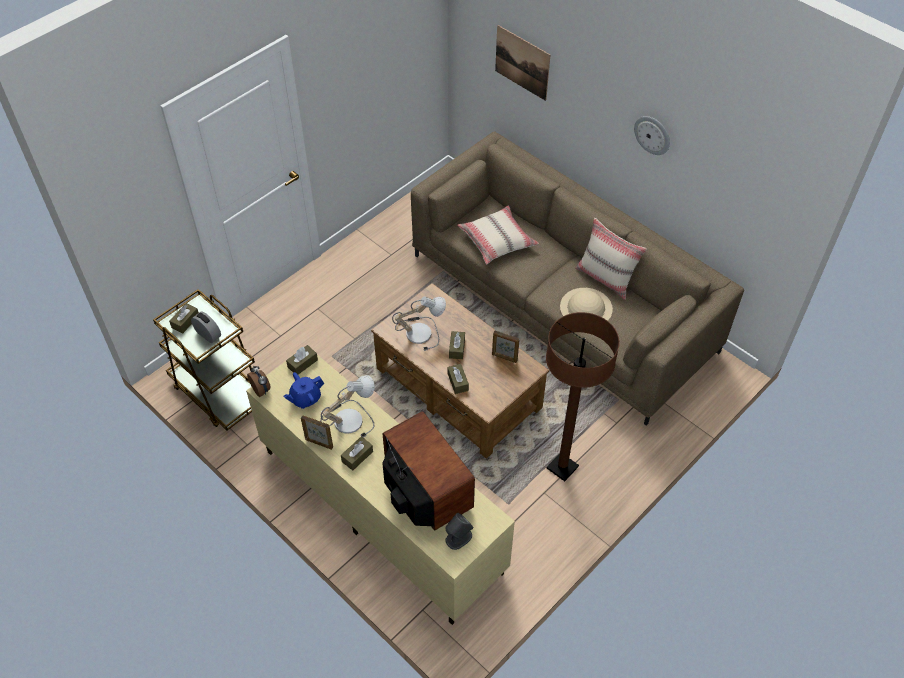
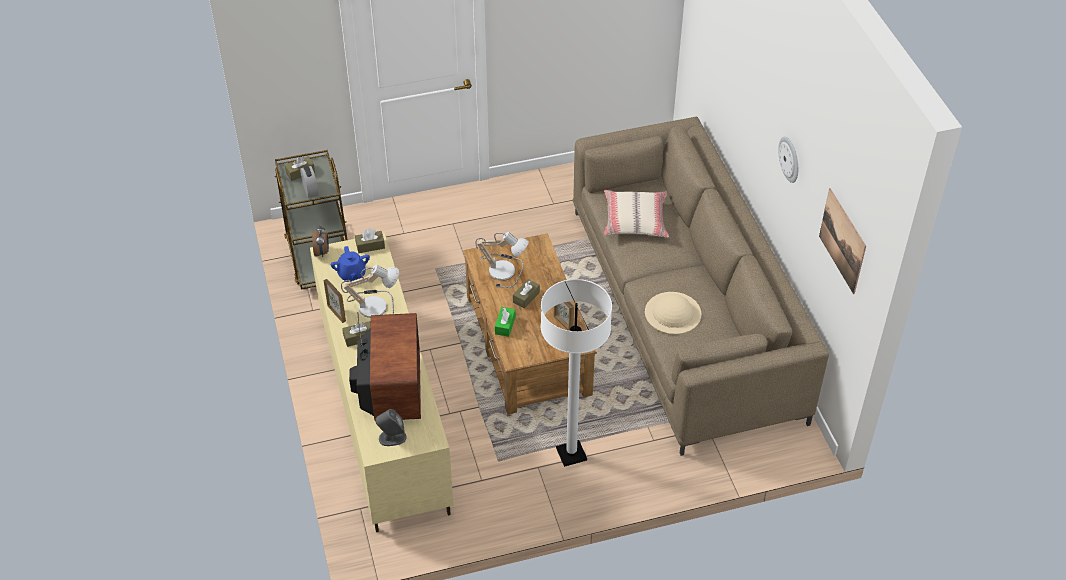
camera: 30 degrees right, 5 degrees down
blue teapot [284,372,324,409] -> blue teapot turned 105 degrees counterclockwise [331,246,370,282]
brown tissue box [448,364,469,394] -> green tissue box [495,307,516,337]
picture [495,25,550,101] -> picture moved to [819,188,866,294]
brown floor lamp [546,312,620,481] -> white floor lamp [541,279,612,467]
beige pillow [576,218,647,300] -> none

